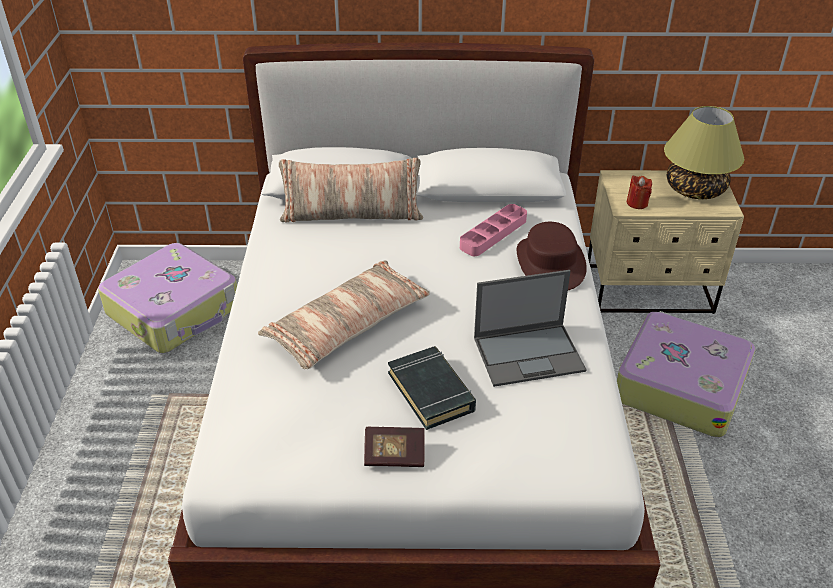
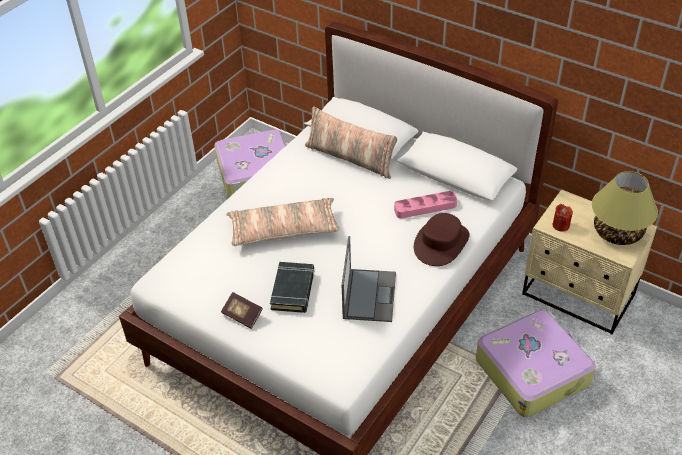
camera: 35 degrees right, 5 degrees up
laptop [474,270,587,387] -> laptop turned 105 degrees counterclockwise [342,236,396,322]

